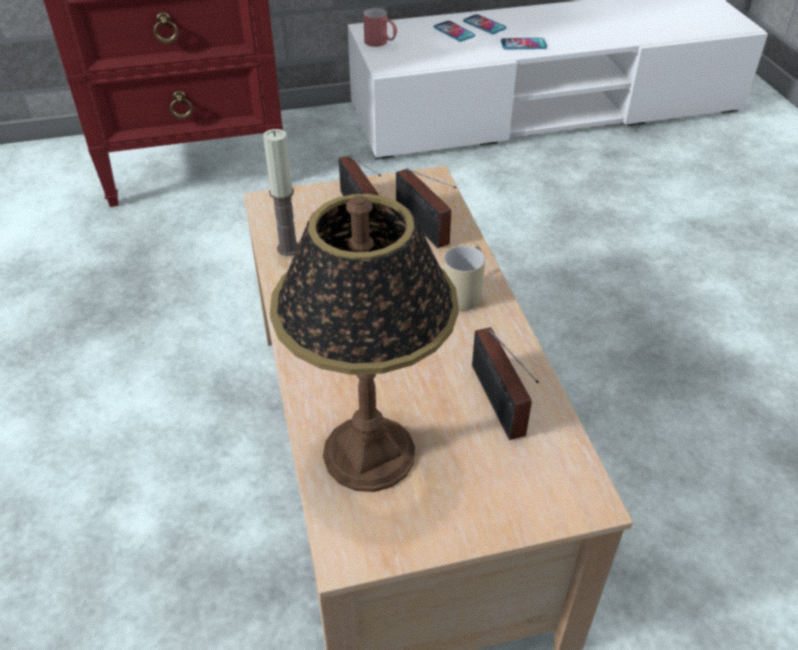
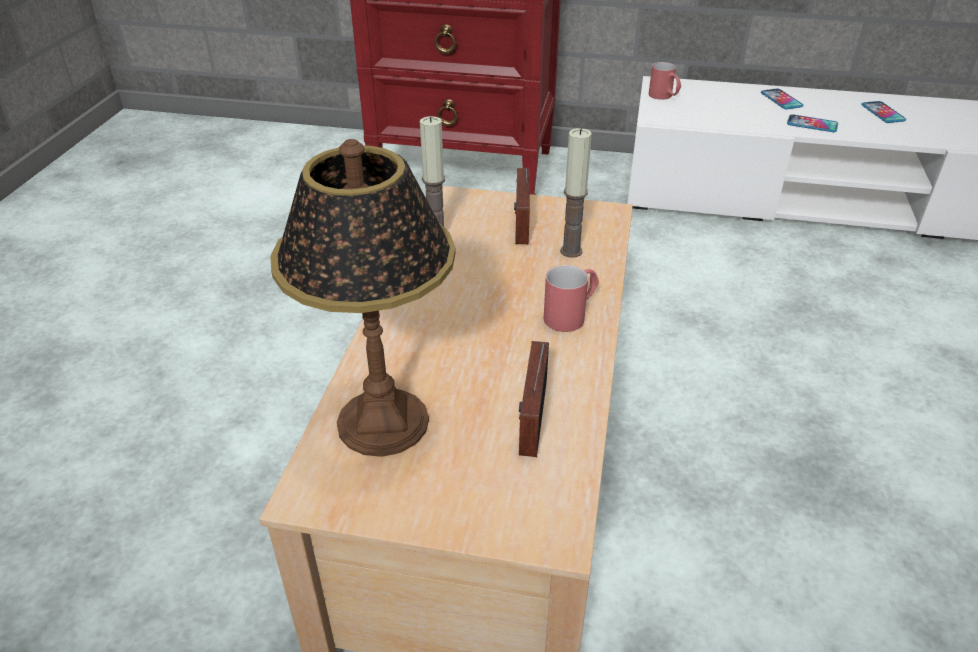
camera: 25 degrees right, 5 degrees down
radio [396,168,456,248] -> candle [560,128,592,258]
phone [434,21,475,42] -> phone moved to [861,101,906,123]
beige mug [443,244,485,311] -> red mug [544,265,599,332]

